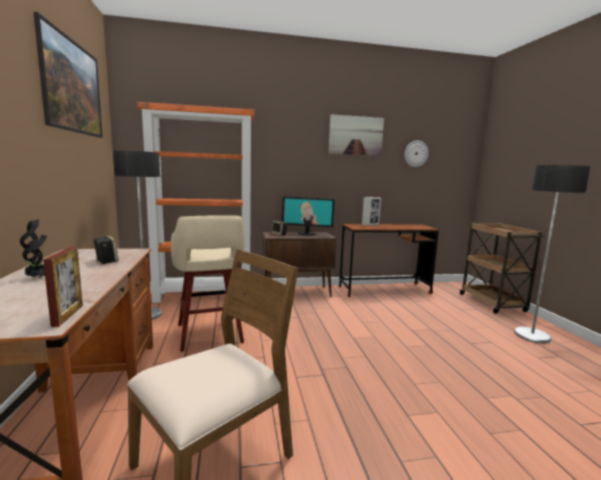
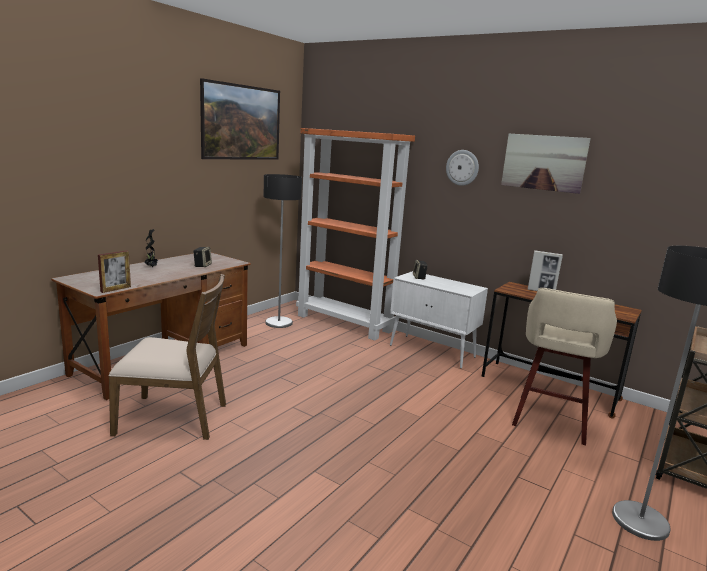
camera: 45 degrees right, 5 degrees up
beige stool [171,215,245,352] -> beige stool moved to [512,288,617,446]
brown cabinet [262,232,337,297] -> white cabinet [390,271,488,369]
monitor [282,196,335,236] -> none
wall clock [405,140,429,167] -> wall clock moved to [446,150,479,186]

